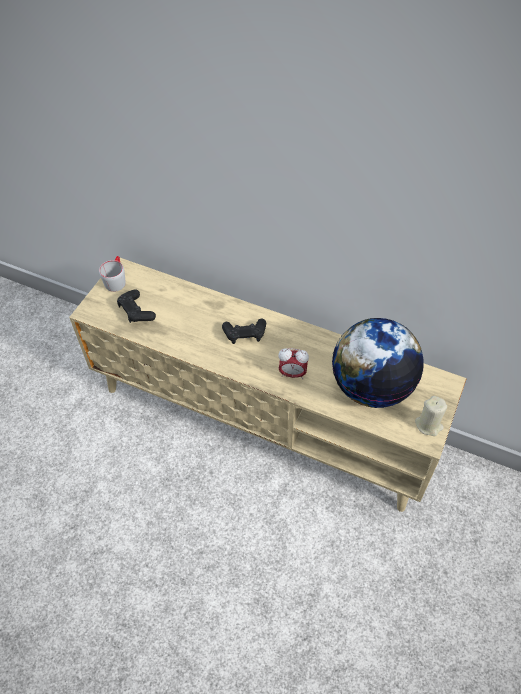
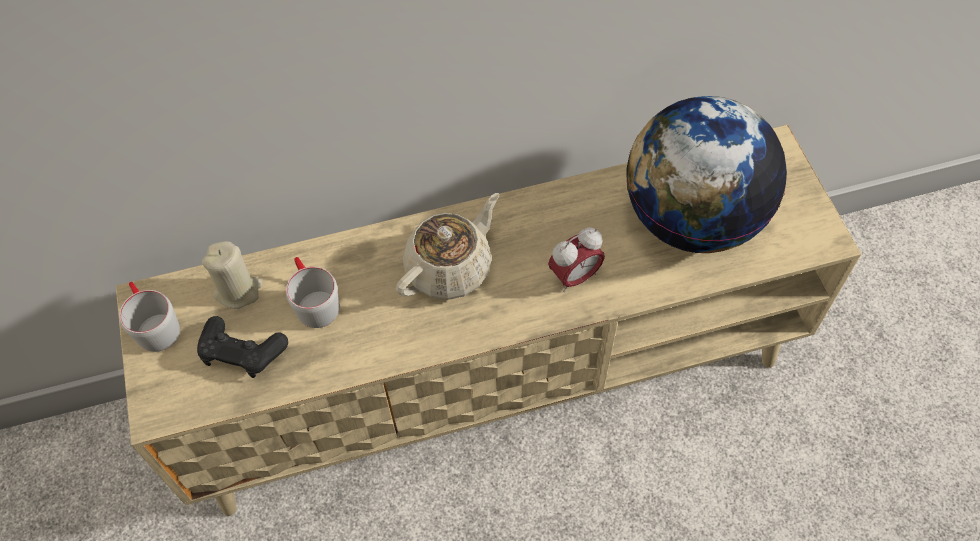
camera: 40 degrees left, 5 degrees up
black game controller [222,318,266,344] -> beige teapot [396,193,499,300]
beige candle [415,396,447,436] -> beige candle moved to [202,241,262,309]
none -> grey mug [286,257,339,328]

